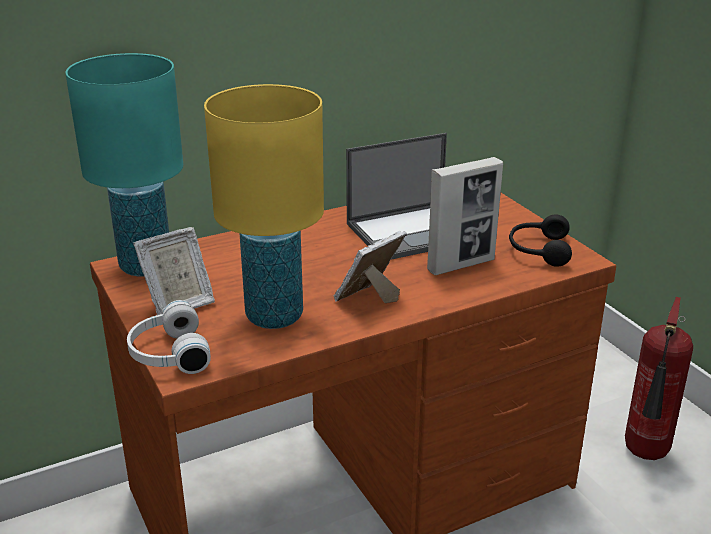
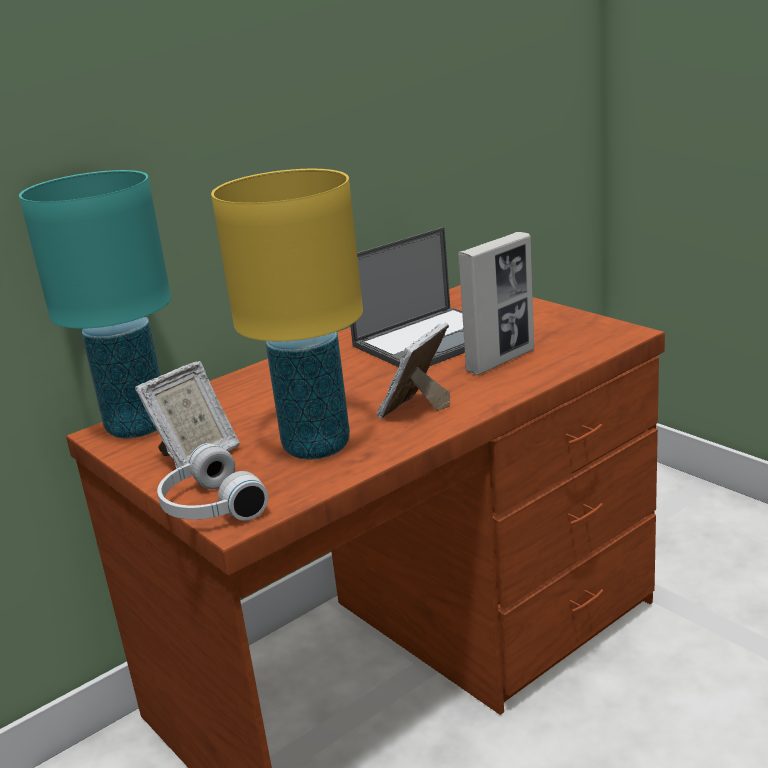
camera: 10 degrees left, 5 degrees down
black headphones [509,214,572,267] -> none
fire extinguisher [625,297,693,460] -> none

